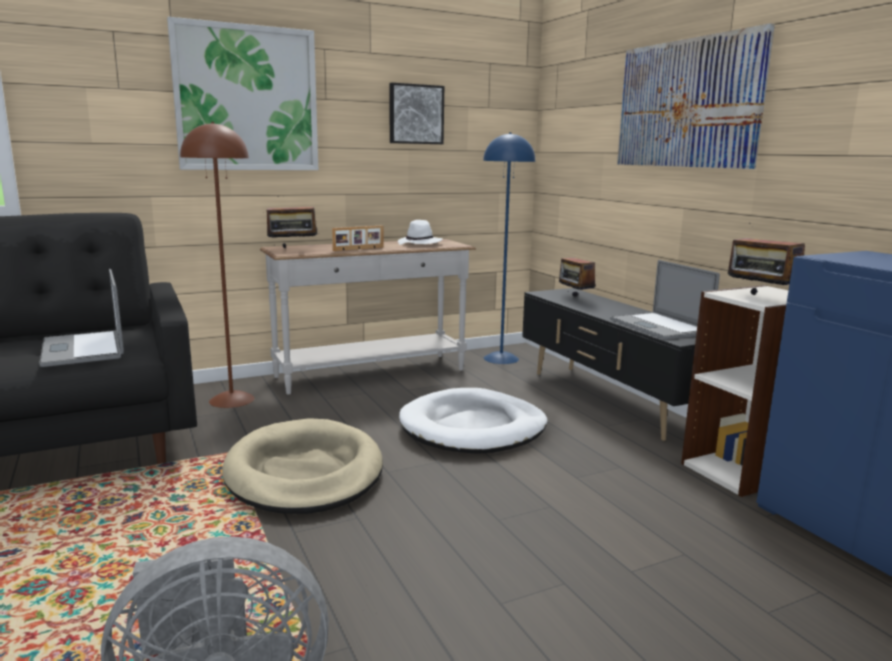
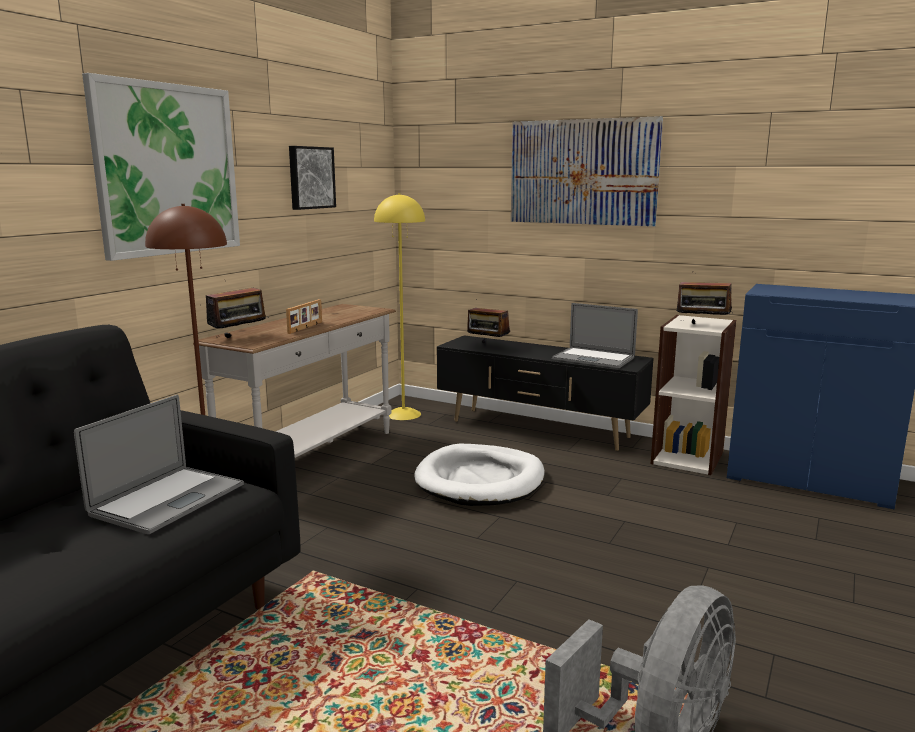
camera: 35 degrees left, 0 degrees up
laptop [39,269,124,367] -> laptop turned 90 degrees counterclockwise [74,395,244,534]
beige dog bed [222,418,383,514] -> none
white hat [398,220,443,245] -> none
blue floor lamp [483,132,535,364] -> yellow floor lamp [374,193,425,420]

